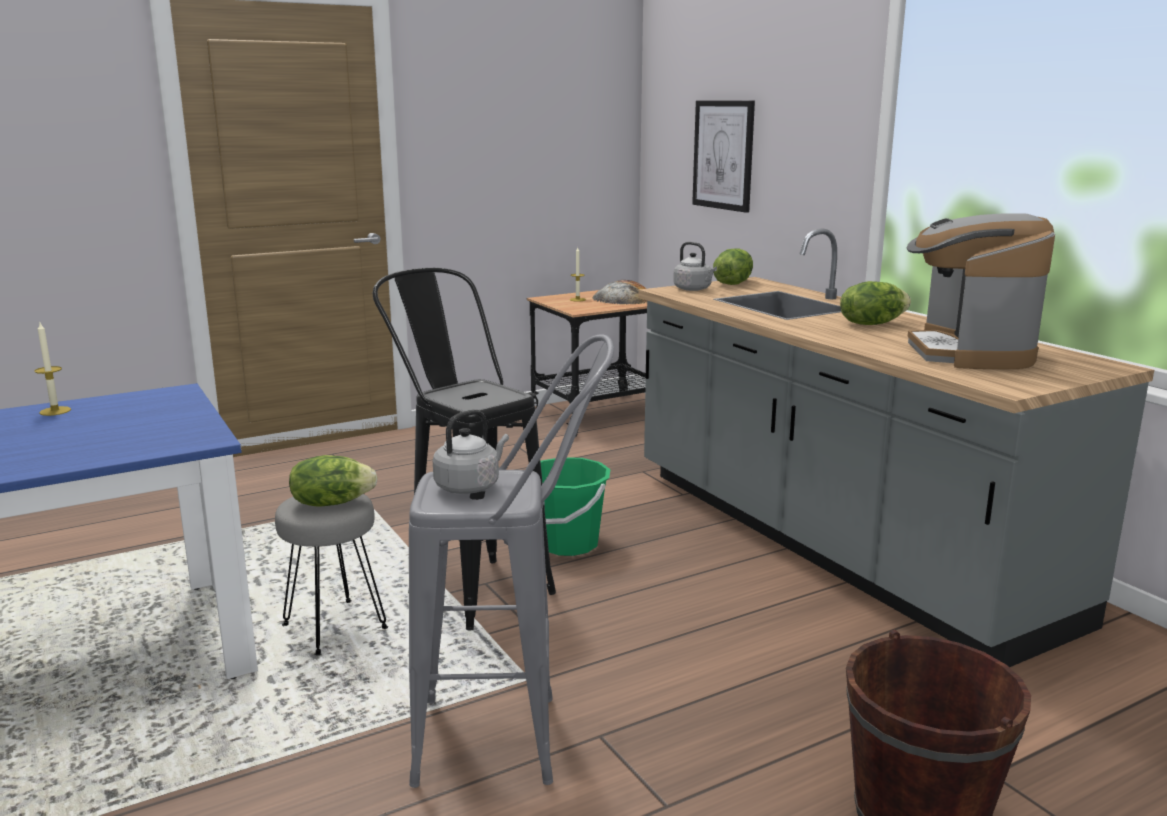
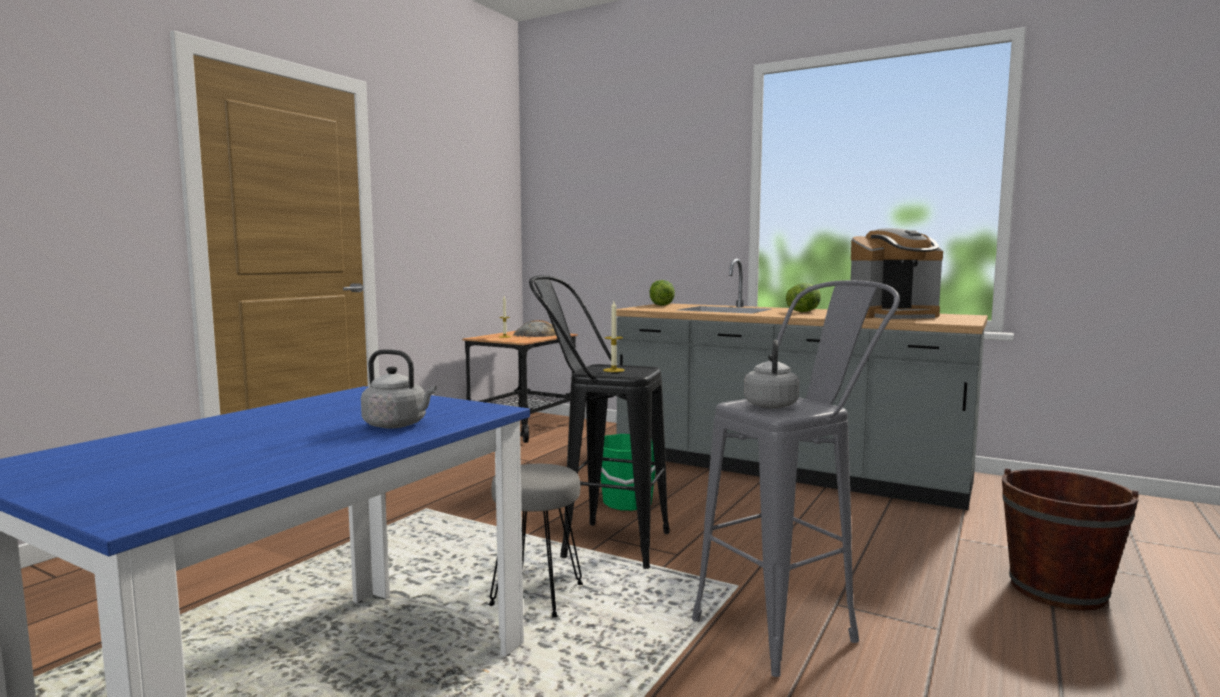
camera: 30 degrees left, 10 degrees down
candle [34,323,71,416] -> candle moved to [603,301,625,372]
lettuce [289,455,378,507] -> none
grey kettle [673,242,717,291] -> grey kettle moved to [361,349,437,429]
picture [692,101,755,213] -> none
coffee machine [906,213,1055,369] -> coffee machine turned 75 degrees counterclockwise [851,228,943,319]

